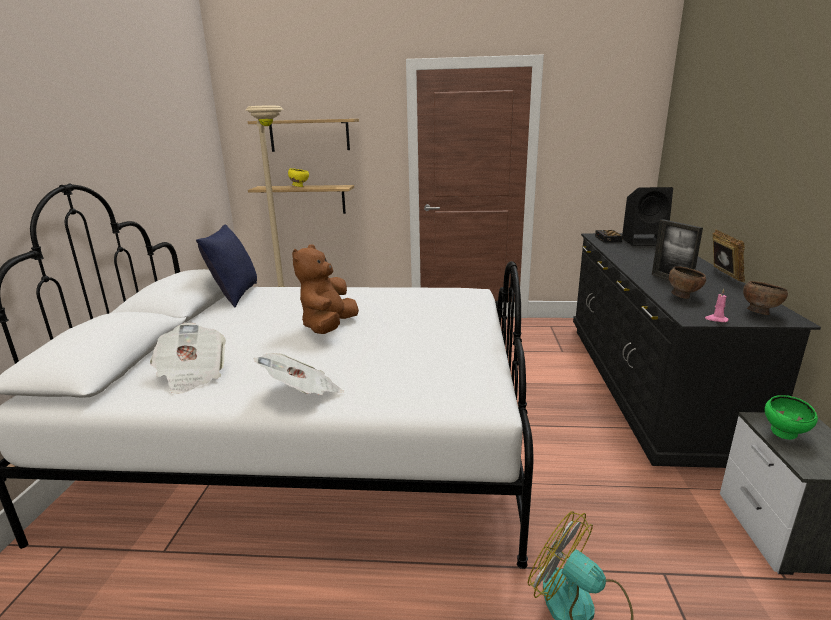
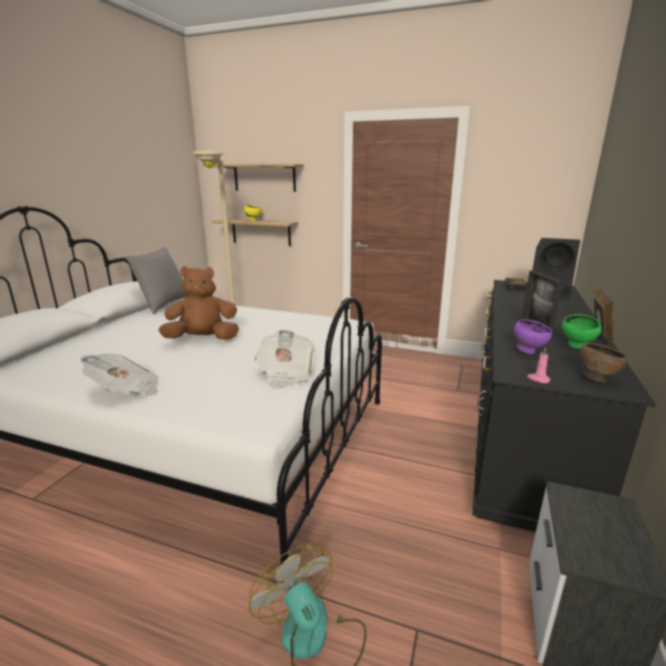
camera: 15 degrees right, 0 degrees up
newspaper [150,323,226,394] -> newspaper moved to [255,330,315,389]
blue pillow [196,224,257,308] -> grey pillow [125,247,188,314]
brown plush toy [292,244,359,334] -> brown plush toy turned 45 degrees clockwise [159,266,239,340]
brown bowl [669,266,706,299] -> purple bowl [514,319,552,354]
green bowl [764,395,818,440] -> green bowl moved to [562,314,602,349]

